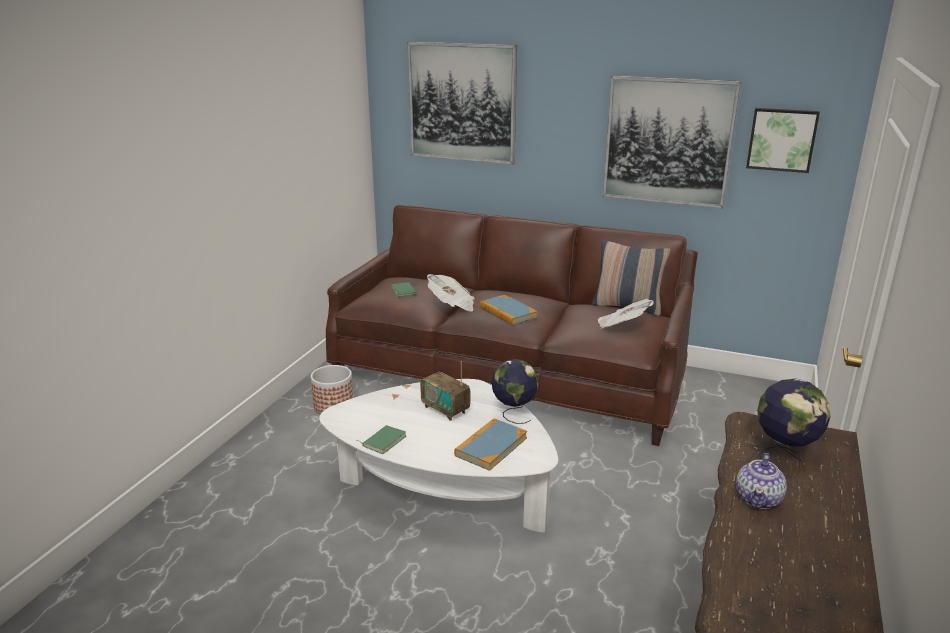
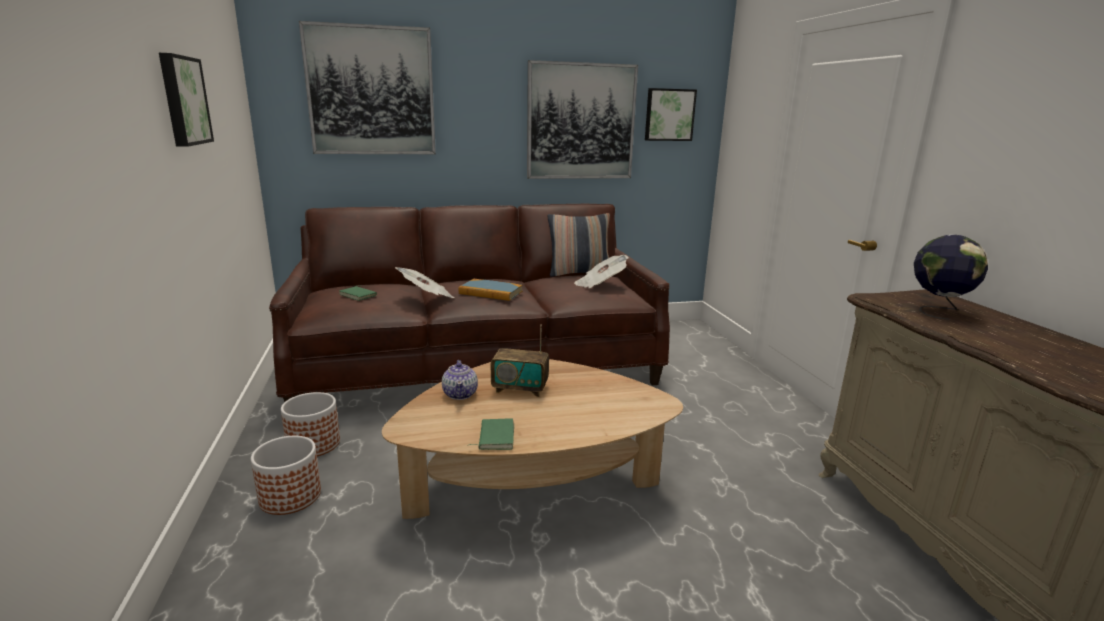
camera: 35 degrees left, 5 degrees down
white coffee table [319,379,558,533] -> brown coffee table [382,359,683,519]
book [454,418,527,471] -> none
globe [491,359,538,424] -> none
teapot [736,453,787,509] -> teapot moved to [442,360,478,400]
none -> picture [159,53,214,147]
none -> planter [251,436,321,515]

